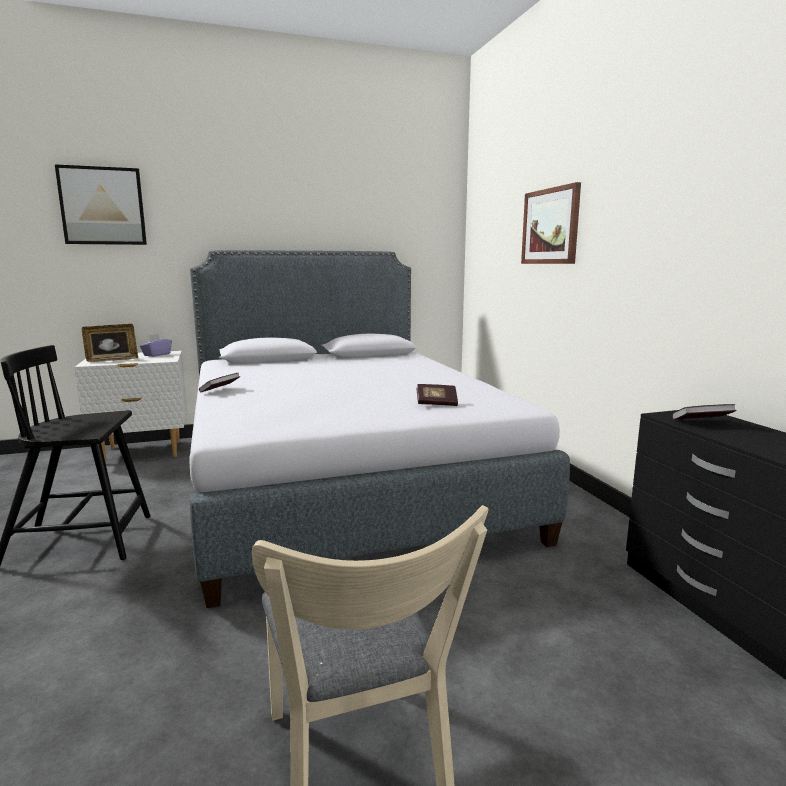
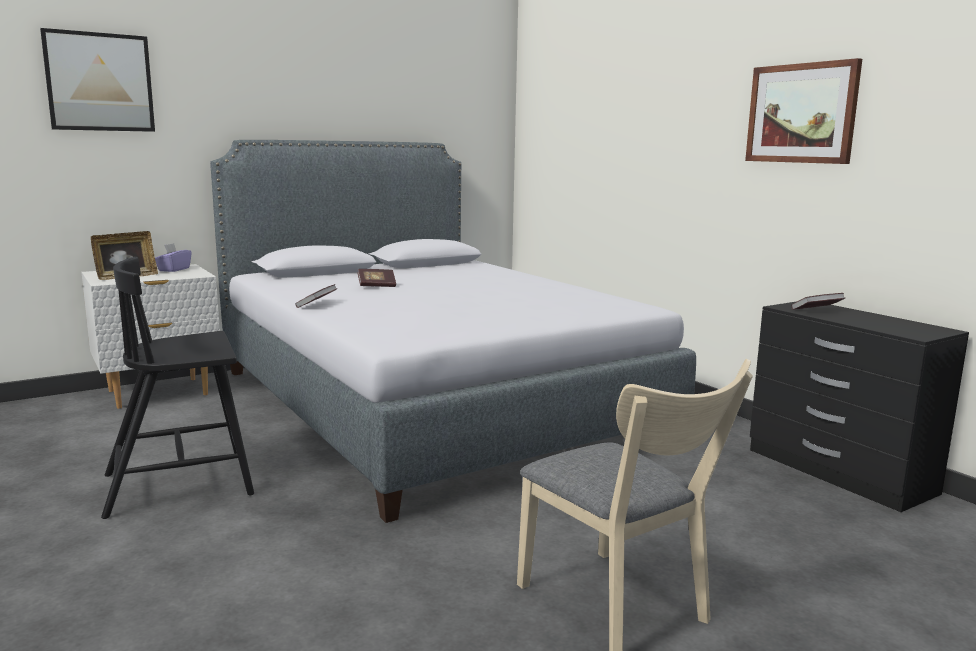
camera: 15 degrees left, 0 degrees up
book [416,384,458,406] -> book moved to [357,269,396,287]
picture [521,182,581,264] -> picture moved to [745,58,862,164]

